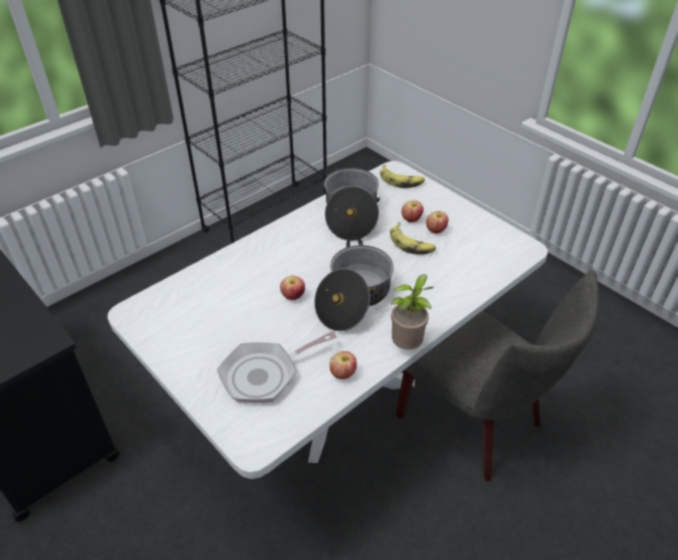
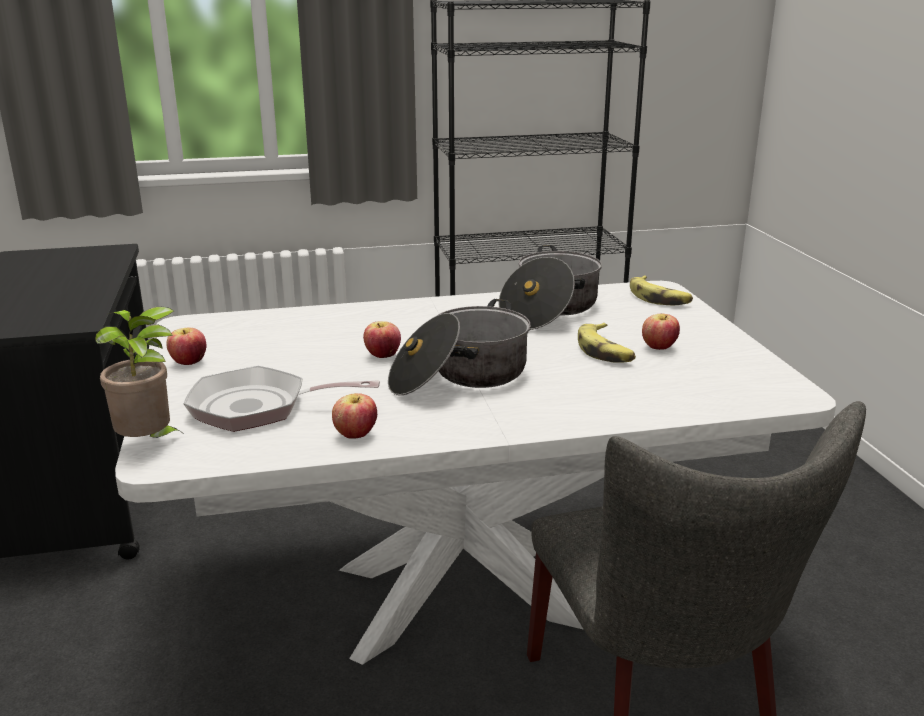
camera: 30 degrees right, 20 degrees down
potted plant [391,274,434,350] -> potted plant moved to [95,307,185,438]
apple [401,200,424,222] -> apple moved to [166,328,206,365]

